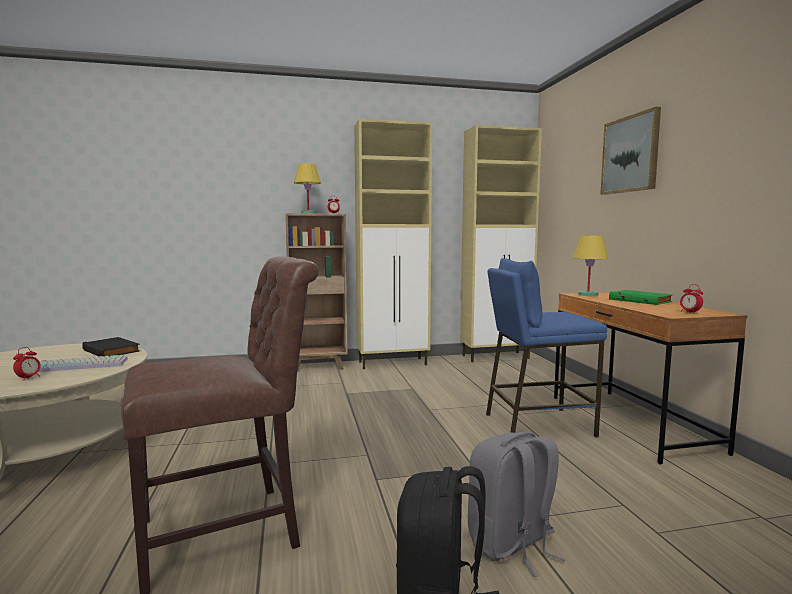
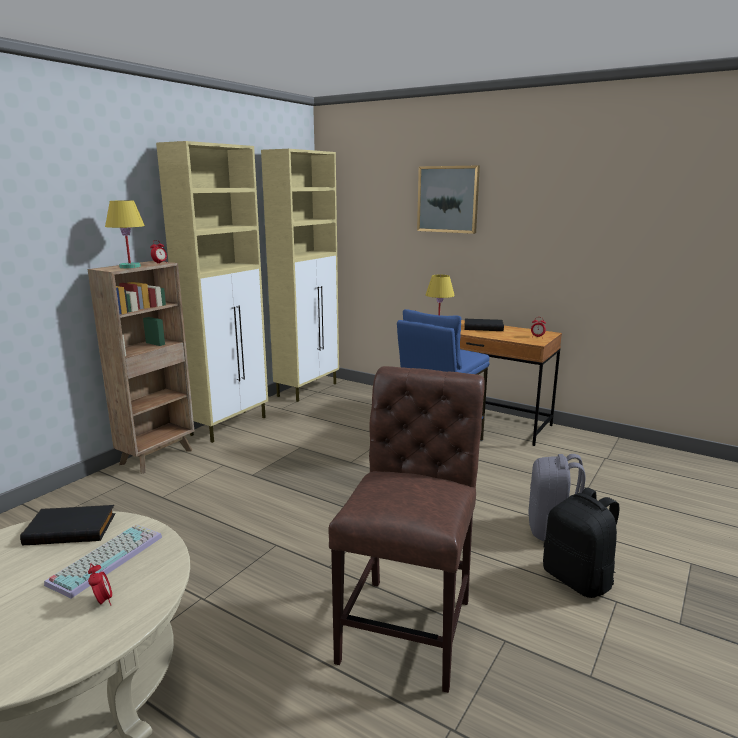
camera: 45 degrees left, 10 degrees up
green book [609,290,673,305] -> black book [465,319,504,331]

